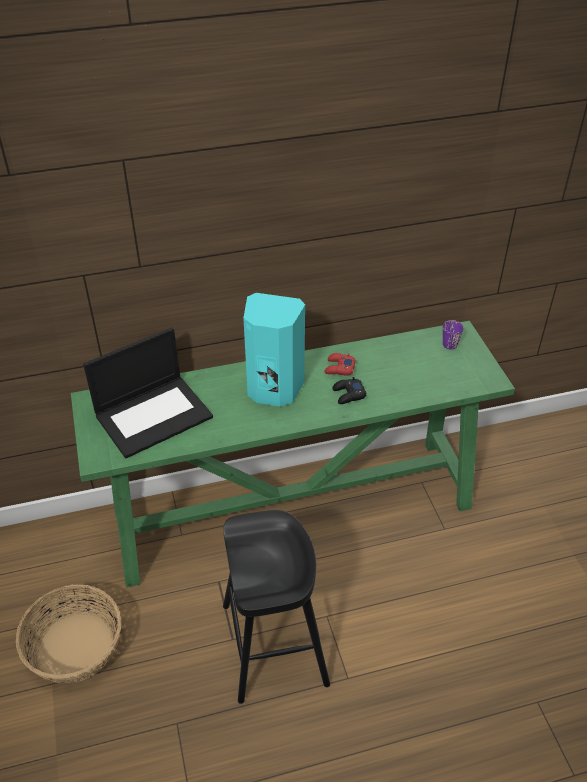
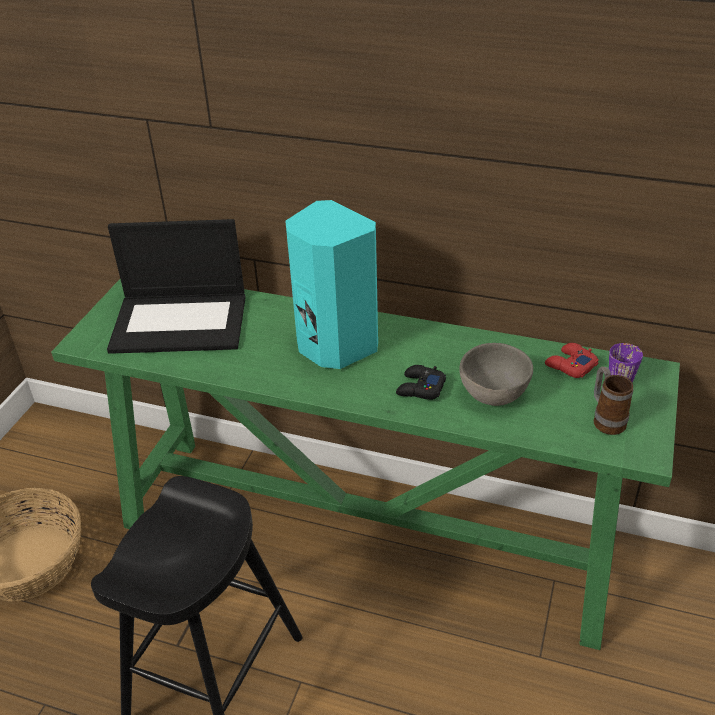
camera: 35 degrees right, 5 degrees down
red game controller [324,353,356,376] -> red game controller moved to [545,343,599,378]
none -> grey bowl [459,343,533,406]
none -> mug [594,366,633,435]

